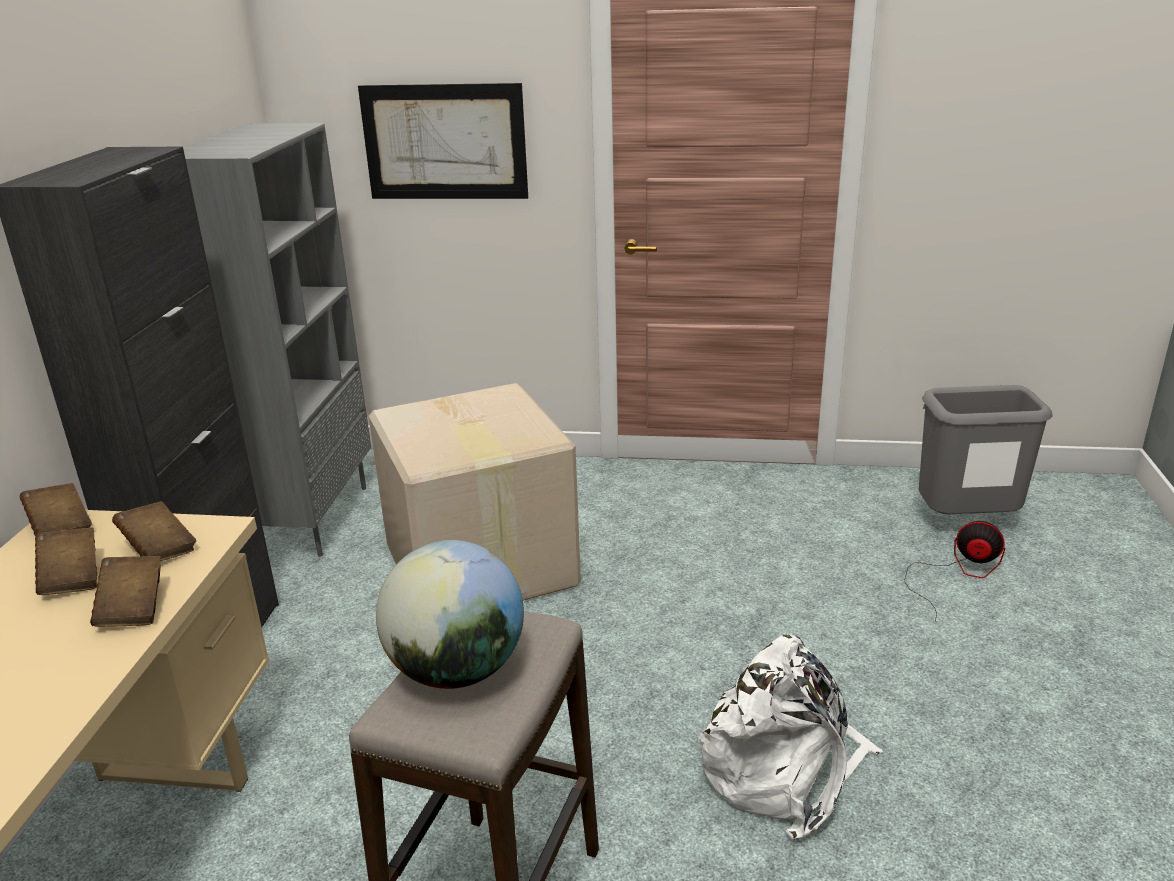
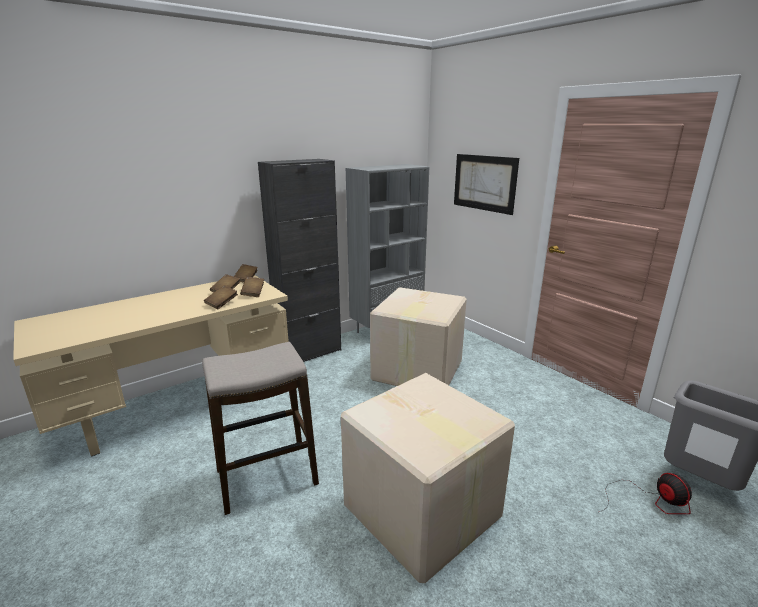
camera: 45 degrees right, 5 degrees down
globe [376,540,524,689] -> none
white backpack [700,635,883,840] -> cardboard box [341,373,515,583]

